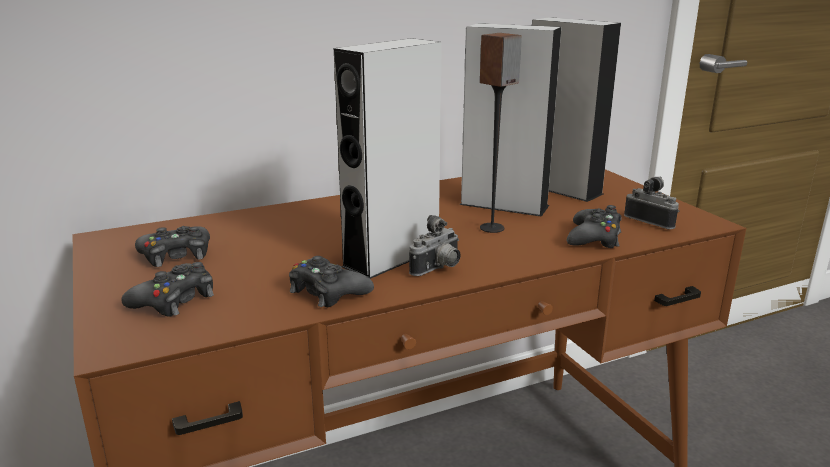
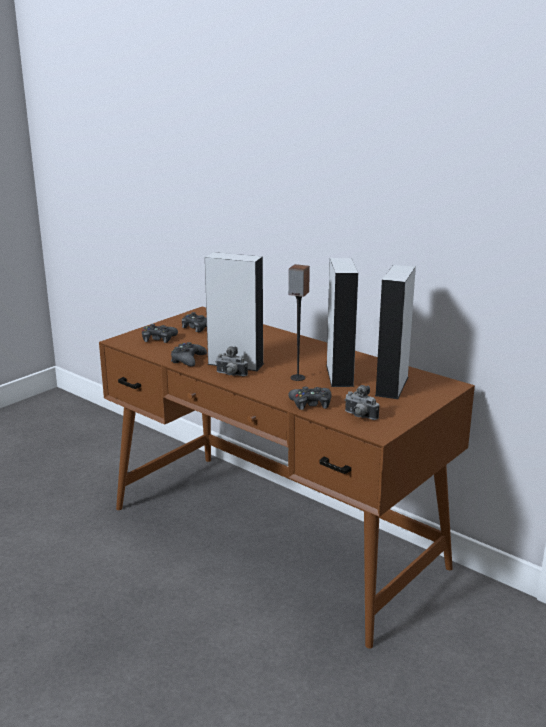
camera: 65 degrees right, 0 degrees up
camera [624,176,680,229] -> camera turned 105 degrees clockwise [345,385,379,420]

